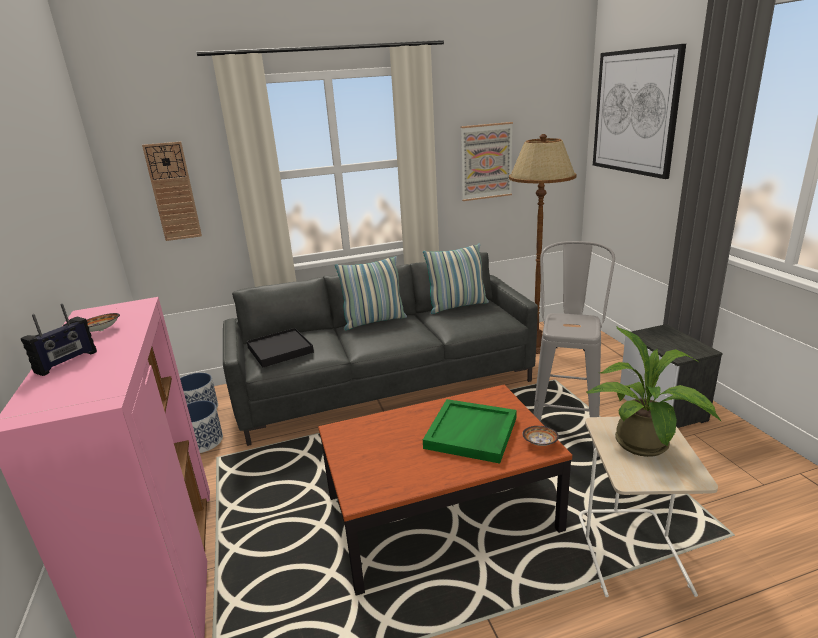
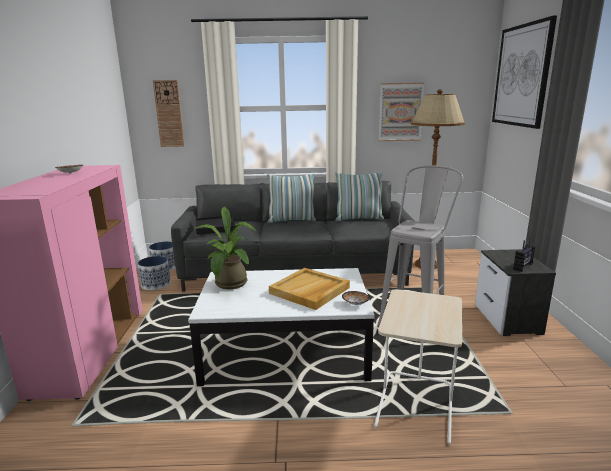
camera: 15 degrees right, 5 degrees down
radio [21,304,97,376] -> radio moved to [513,237,535,272]
brown coffee table [318,385,572,596] -> white coffee table [188,268,375,386]
green tray [423,399,517,464] -> beige tray [269,268,350,310]
potted plant [586,326,722,457] -> potted plant moved to [193,207,257,289]

